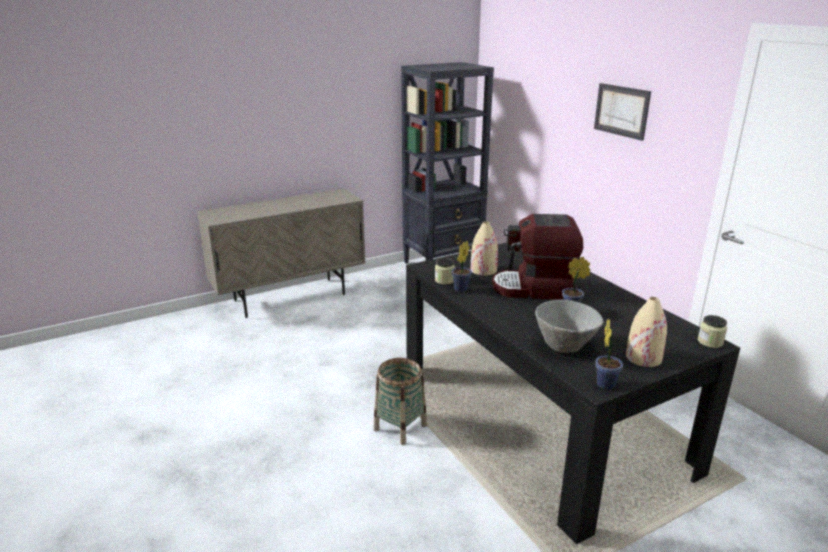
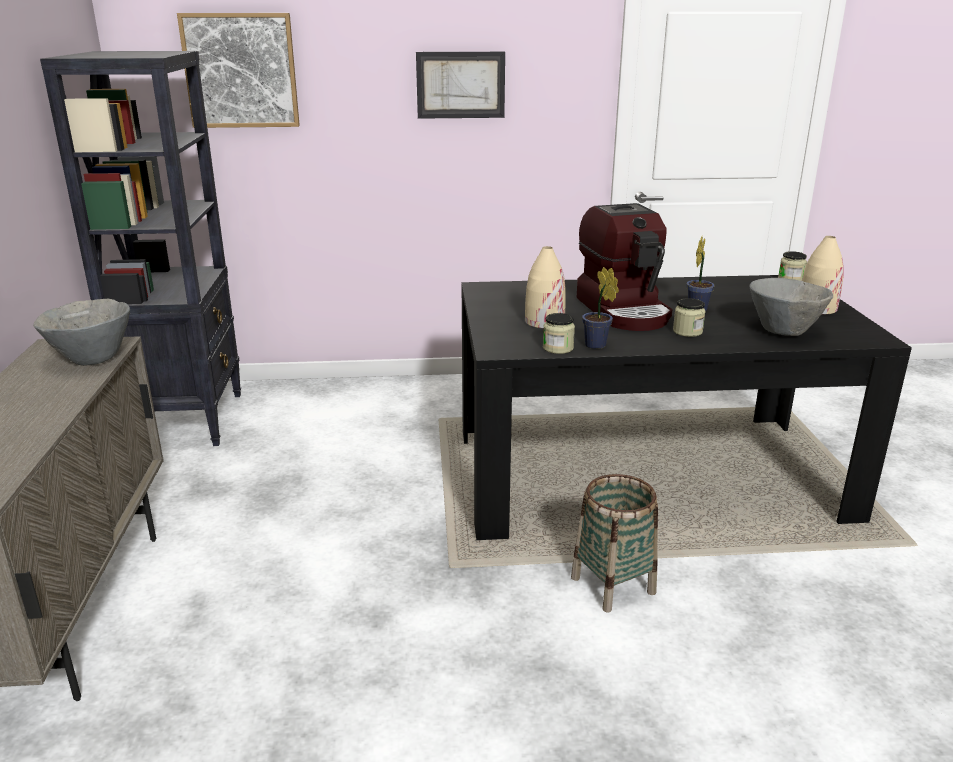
camera: 65 degrees left, 0 degrees up
coffee machine [492,214,583,300] -> coffee machine turned 45 degrees counterclockwise [577,203,673,331]
potted plant [595,318,623,390] -> none
none -> grey bowl [33,299,130,366]
none -> picture [177,13,300,128]
none -> jar [673,298,706,337]

